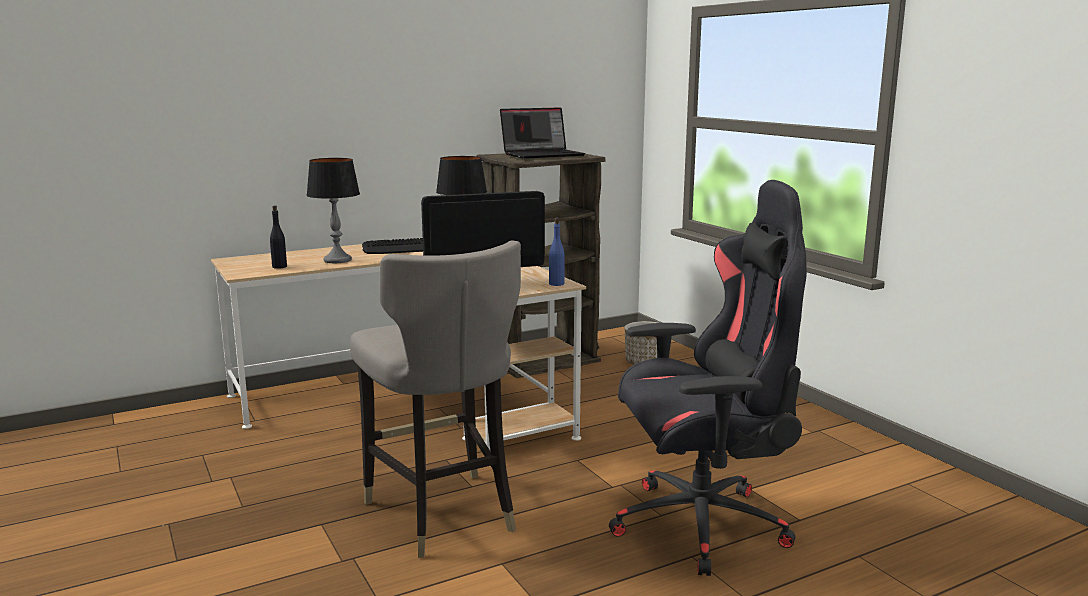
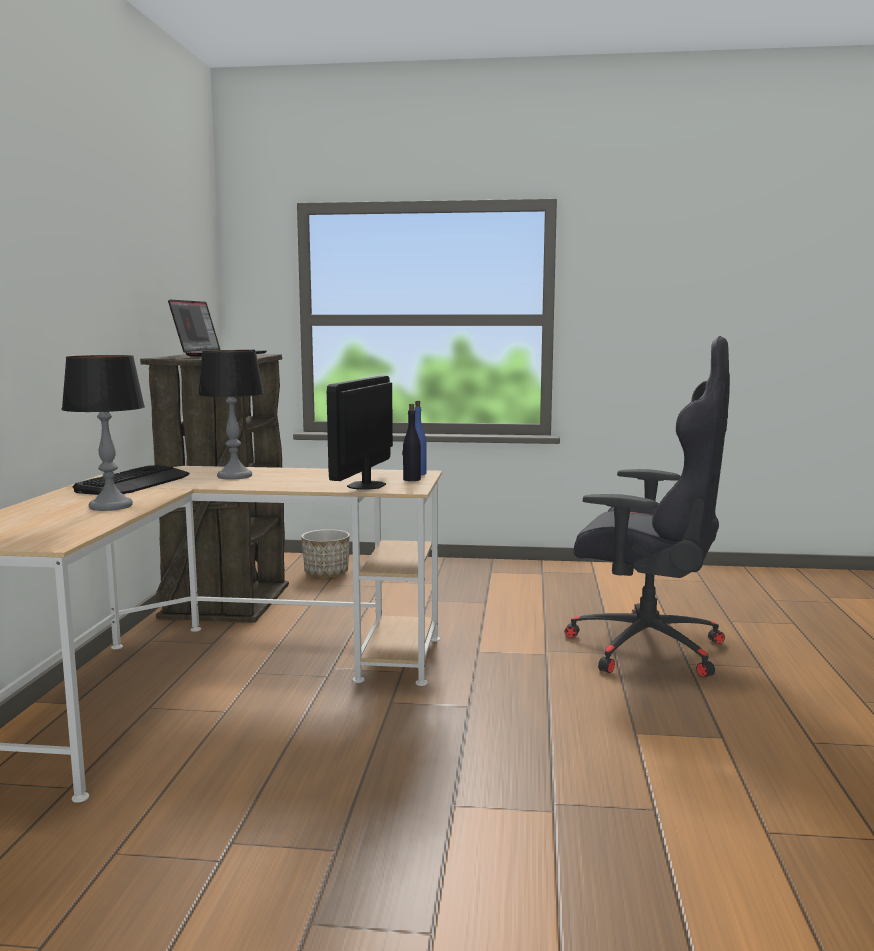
camera: 55 degrees left, 5 degrees down
black bottle [270,205,287,269] -> black bottle moved to [402,404,421,481]
grey stool [350,240,521,558] -> none
black office chair [609,180,807,576] -> black office chair turned 90 degrees clockwise [565,336,730,677]

